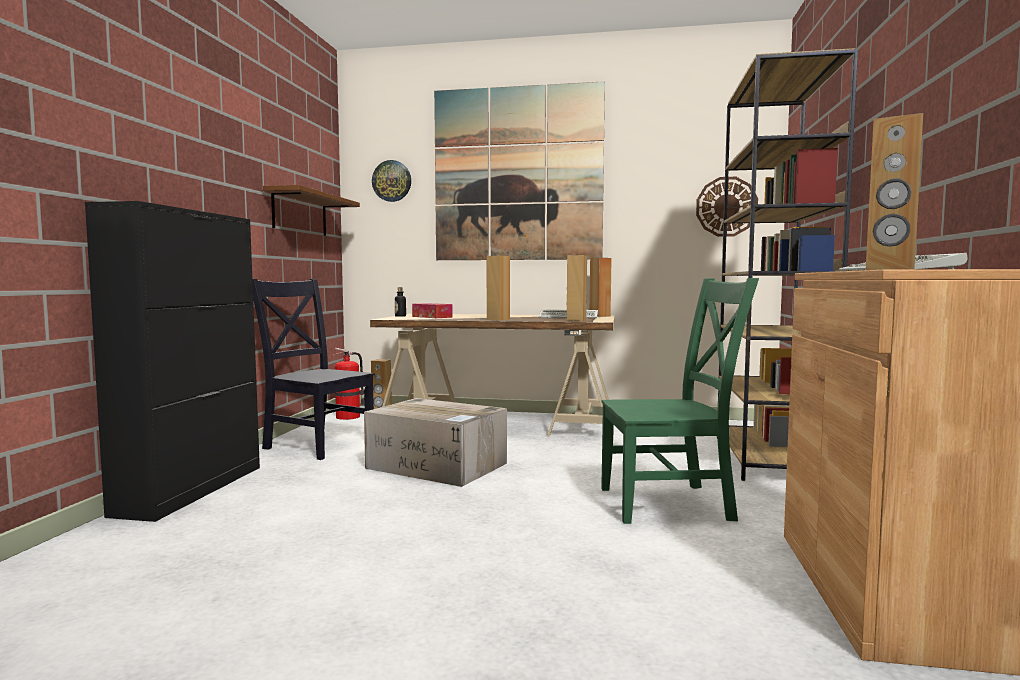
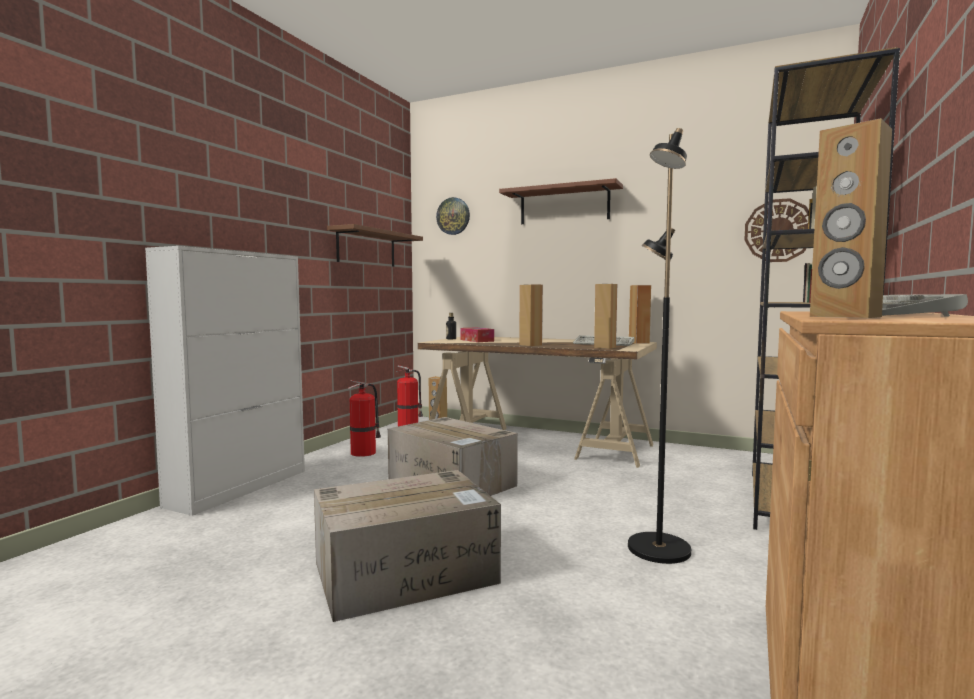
camera: 15 degrees right, 0 degrees up
black cabinet [85,201,260,522] -> white cabinet [145,246,305,516]
black chair [252,279,375,460] -> fire extinguisher [348,380,381,457]
picture [434,81,605,260] -> brown shelf [499,178,623,224]
green chair [601,278,759,524] -> black floor lamp [628,128,691,564]
none -> cardboard box [314,470,501,622]

